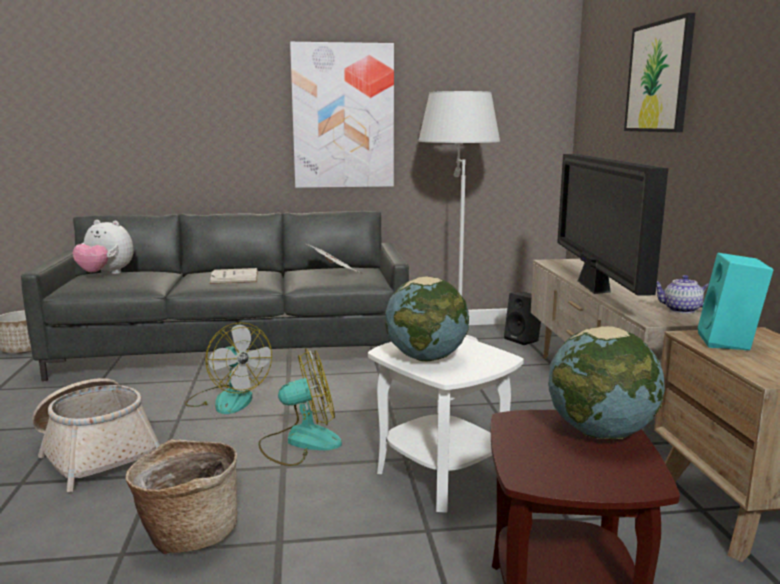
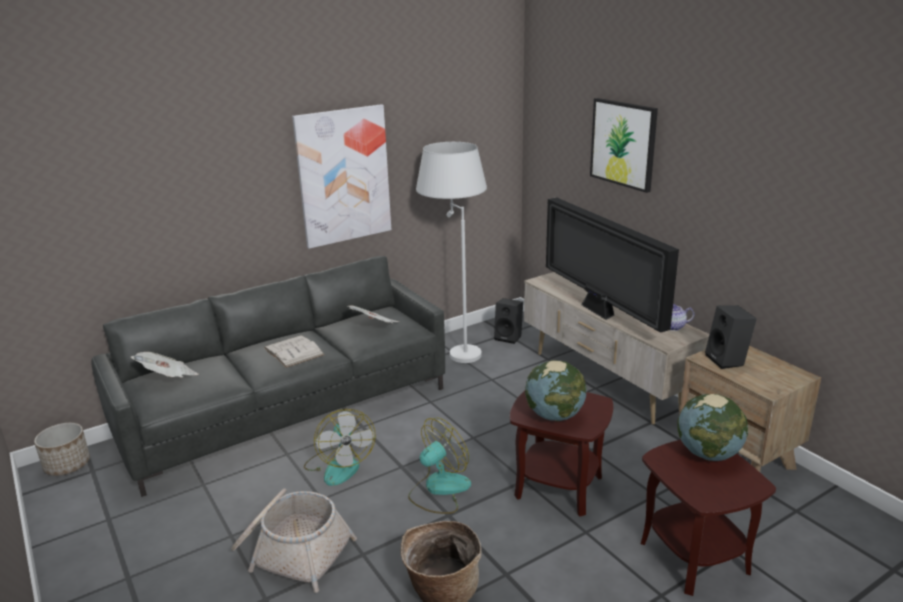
camera: 25 degrees left, 10 degrees up
plush toy [73,220,134,274] -> newspaper [131,352,198,377]
fan [185,322,272,414] -> fan turned 45 degrees clockwise [304,409,376,486]
white side table [368,337,524,513] -> brown side table [510,390,613,517]
turquoise speaker [698,253,773,350] -> black speaker [705,306,757,369]

